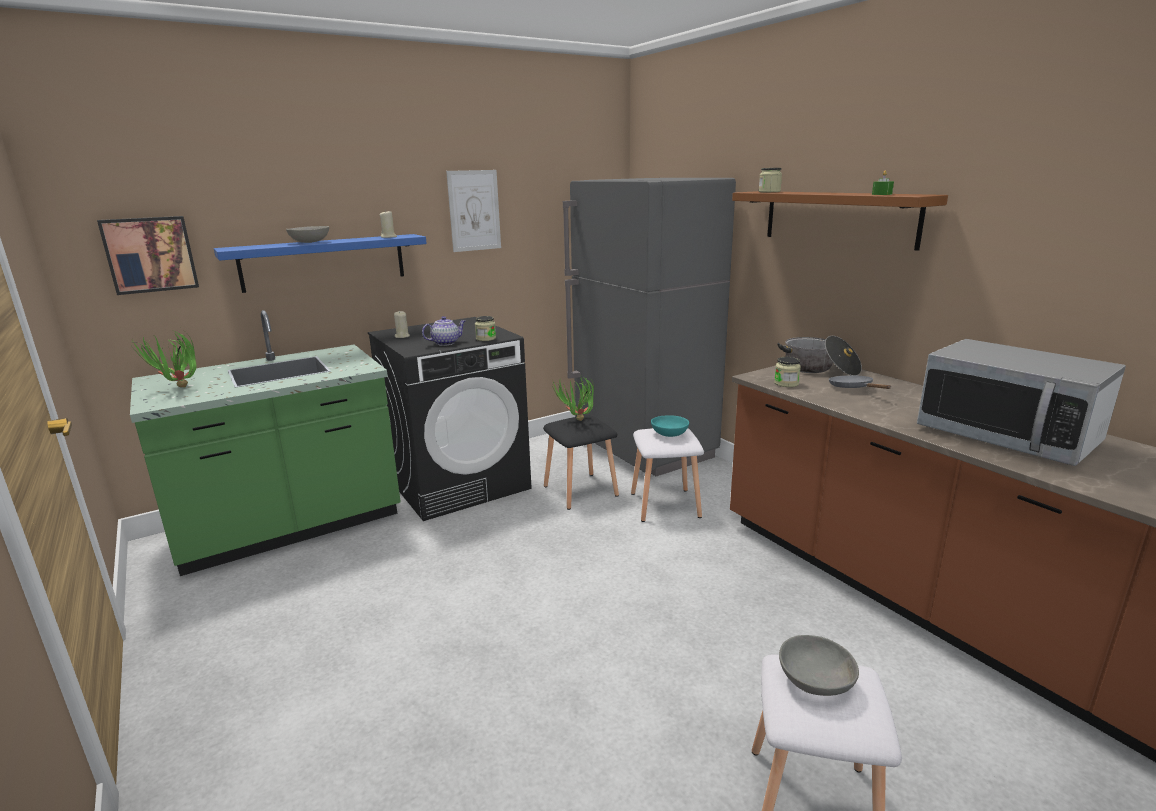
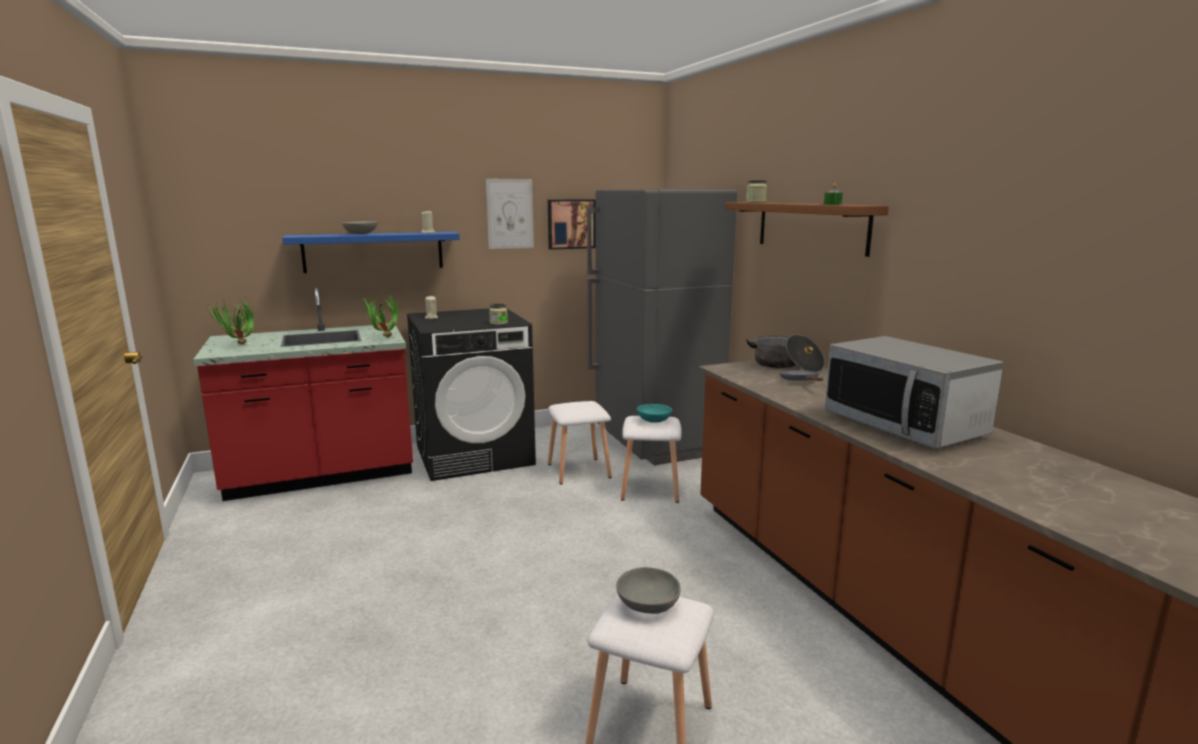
camera: 10 degrees right, 5 degrees down
picture [97,216,199,295] -> picture moved to [548,199,595,250]
green counter [130,310,401,576] -> red counter [193,288,413,501]
teapot [422,316,465,346] -> none
black stool [543,415,619,510] -> white stool [548,401,612,484]
potted plant [552,376,594,421] -> potted plant moved to [361,293,399,337]
jar [774,357,801,387] -> none

